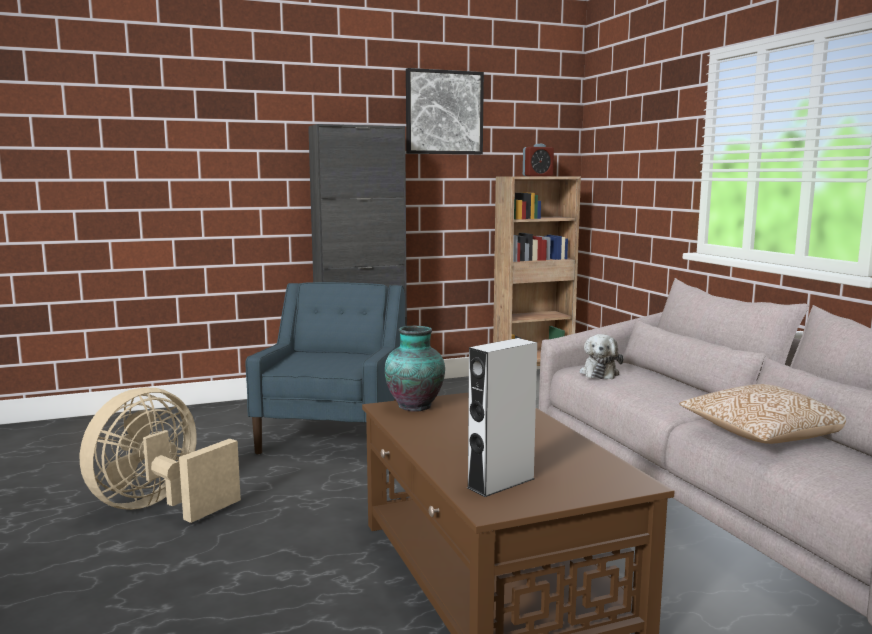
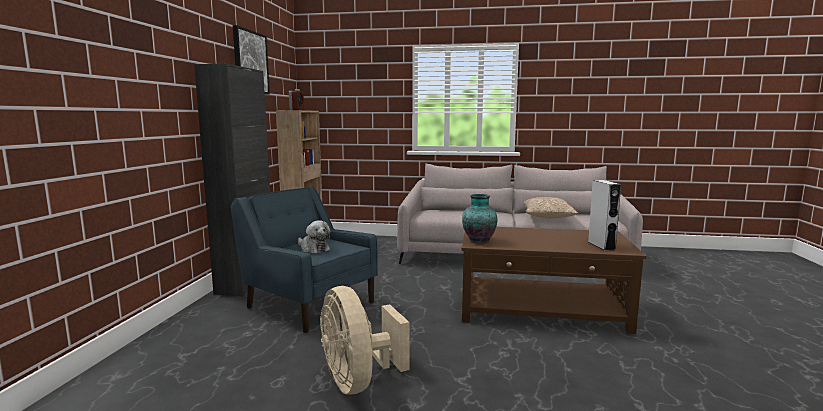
camera: 60 degrees left, 0 degrees up
plush toy [579,334,623,379] -> plush toy moved to [298,220,330,253]

